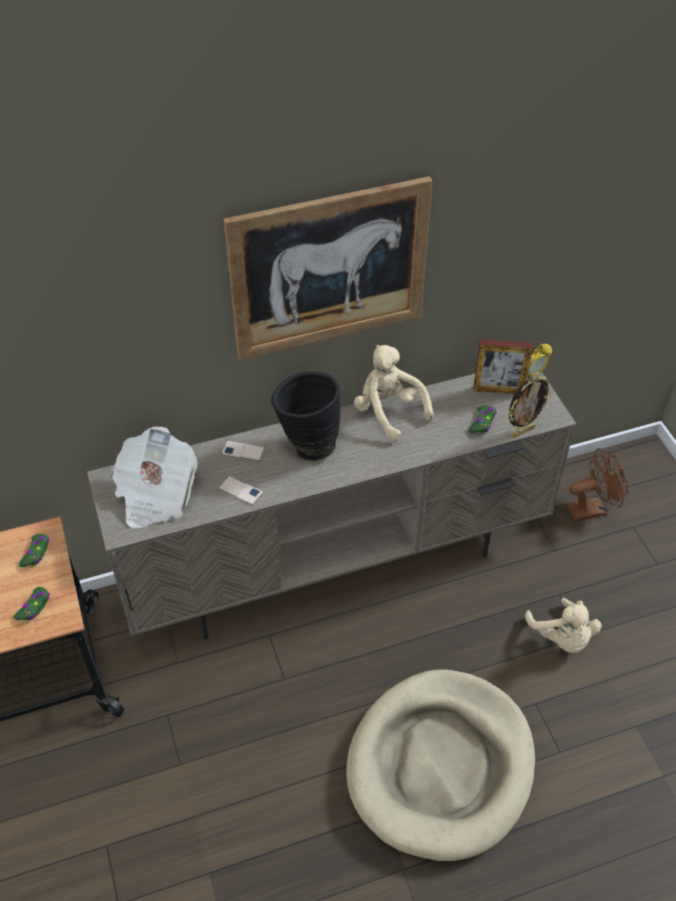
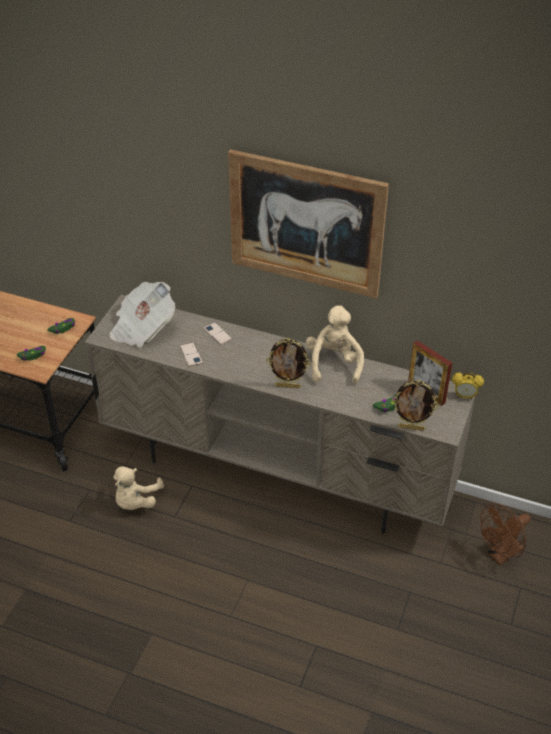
camera: 40 degrees right, 5 degrees down
black vase [271,371,341,461] -> none
beige dog bed [346,669,535,861] -> none
beige plush toy [525,598,602,653] -> beige plush toy moved to [113,467,164,510]
brown fan [567,448,628,522] -> brown fan turned 120 degrees clockwise [480,503,531,565]
none -> picture frame [266,338,311,388]

